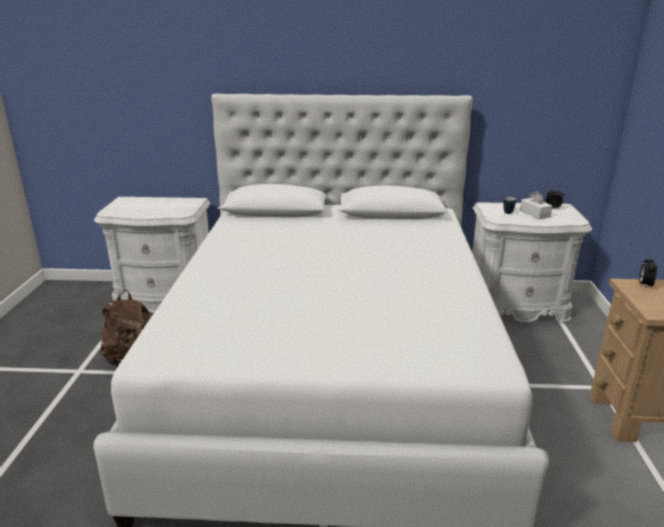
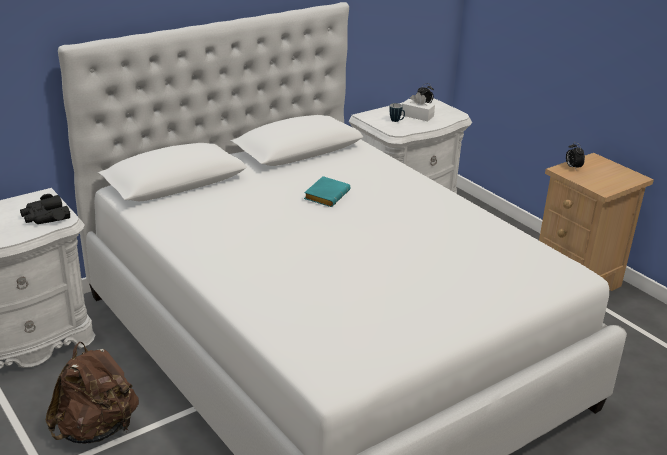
camera: 40 degrees left, 5 degrees up
none -> black binoculars [20,194,70,224]
none -> turquoise book [304,176,350,207]

